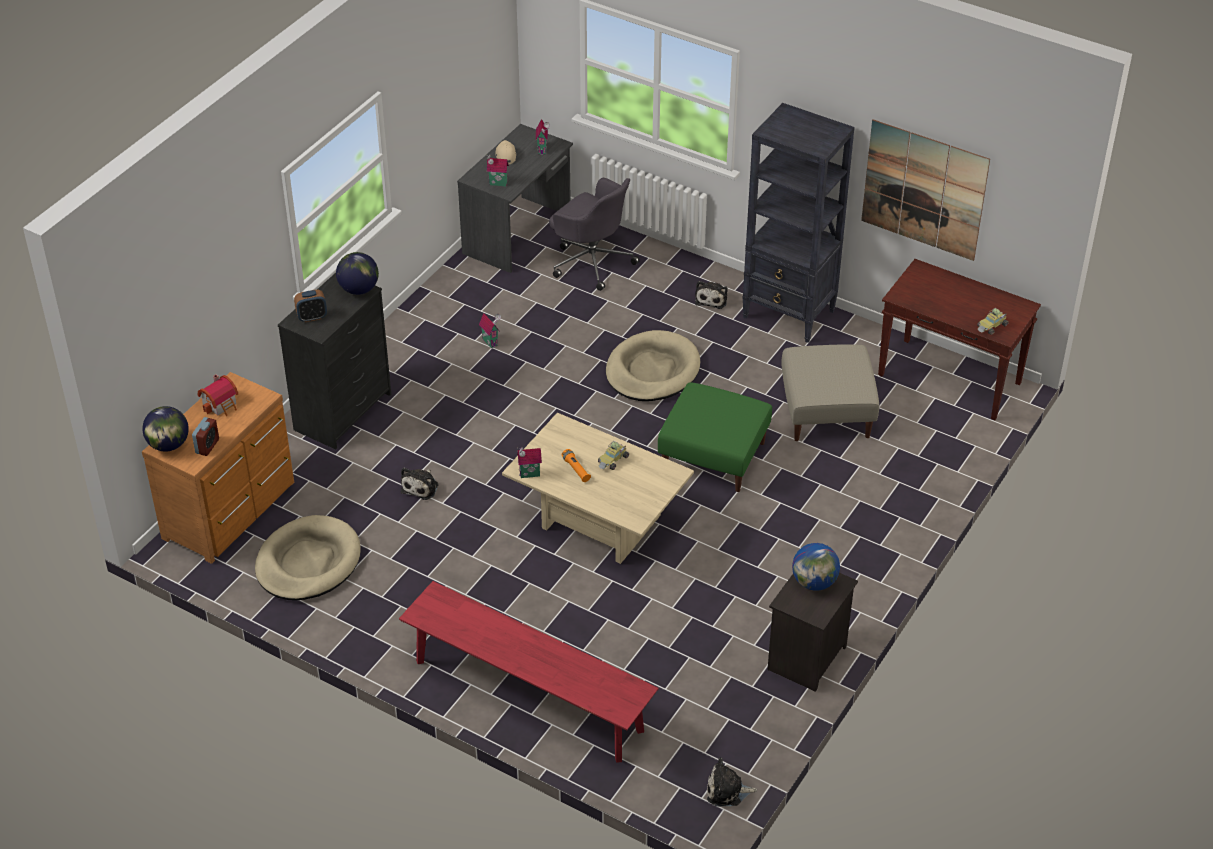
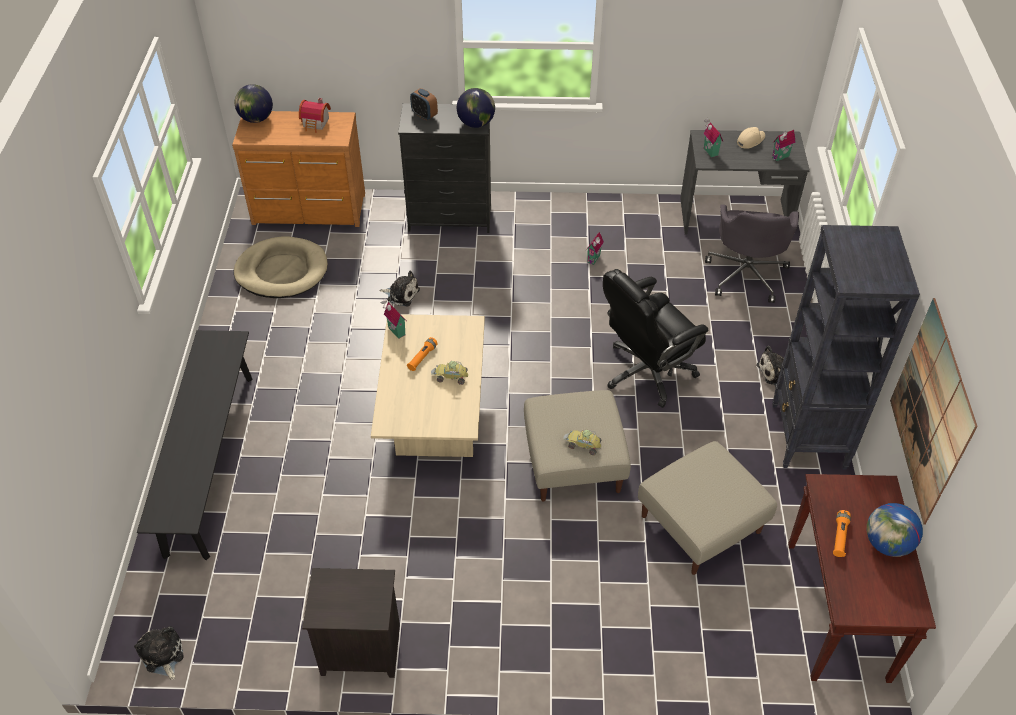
camera: 60 degrees right, 5 degrees up
alarm clock [192,417,219,456] -> none
red bench [399,581,659,763] -> black bench [137,330,253,560]
plush toy [401,468,438,500] -> plush toy turned 150 degrees counterclockwise [380,271,420,307]
beige dog bed [606,330,700,401] -> black office chair [603,269,708,408]
green ottoman [658,382,772,492] -> beige ottoman [524,390,631,501]
globe [792,543,840,591] -> globe moved to [867,503,923,557]
toy car [977,308,1009,335] -> toy car moved to [564,429,601,455]
none -> orange flashlight [833,510,851,557]

